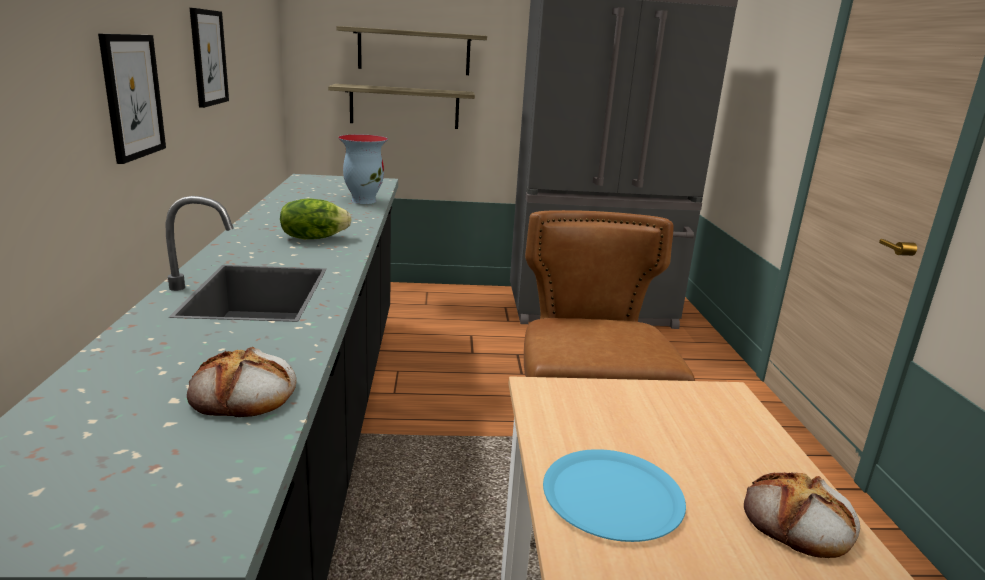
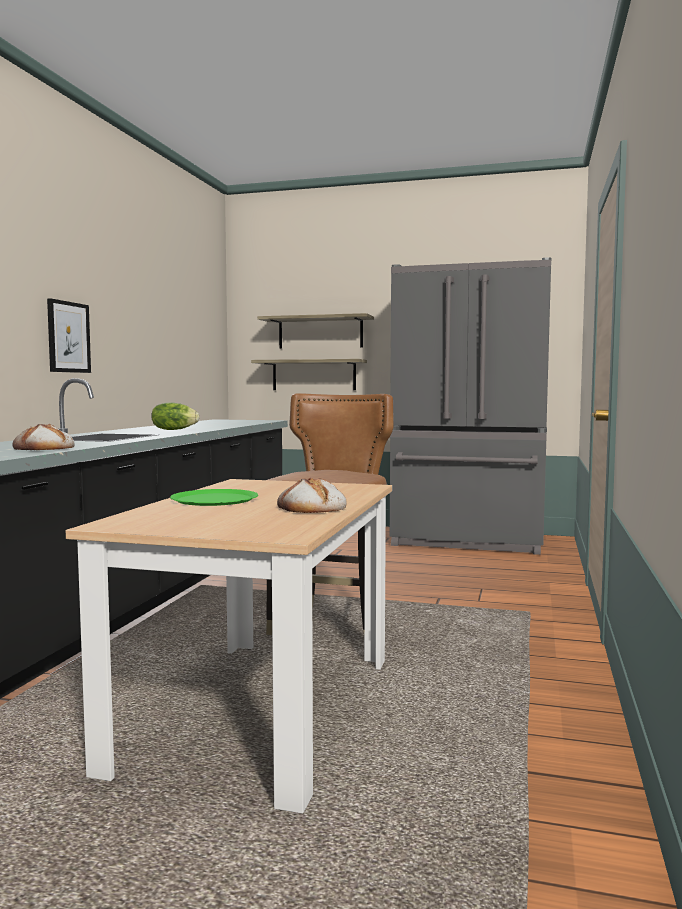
camera: 20 degrees right, 15 degrees down
picture [190,8,229,108] -> none
vase [338,134,388,204] -> none
blue plate [543,449,686,542] -> green plate [170,489,258,506]

